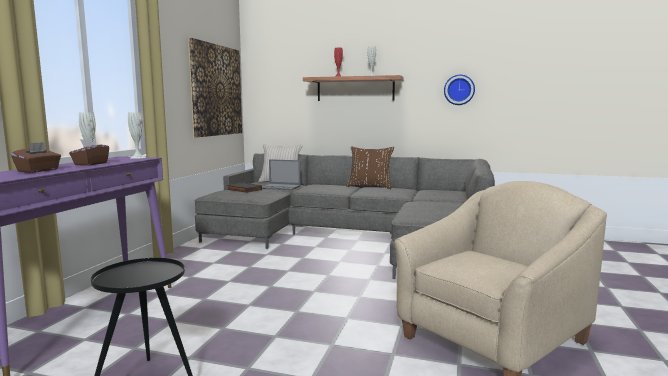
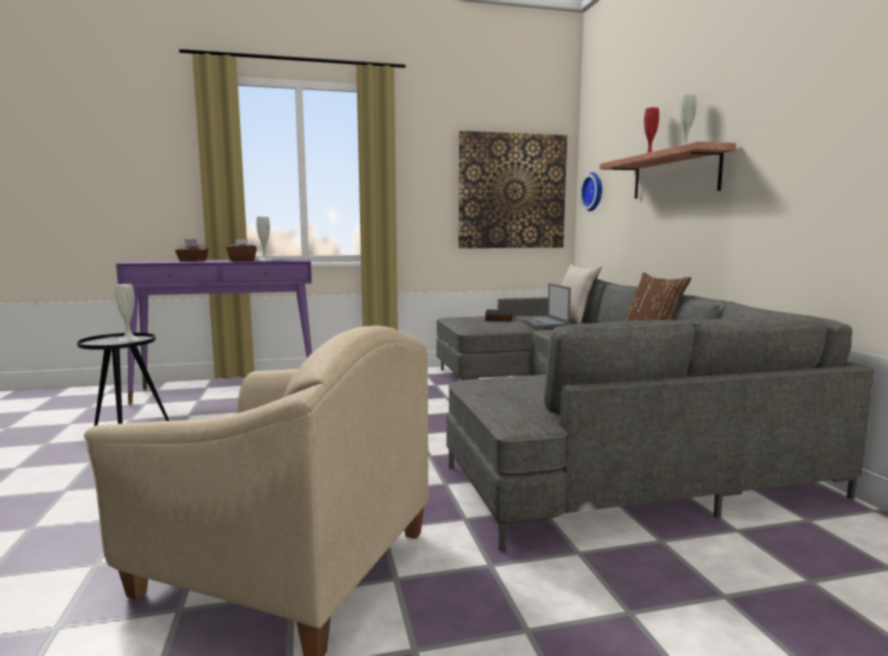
camera: 60 degrees right, 0 degrees up
white vase [128,112,146,159] -> white vase moved to [115,284,139,341]
wall clock [444,75,475,105] -> wall clock moved to [580,172,602,211]

